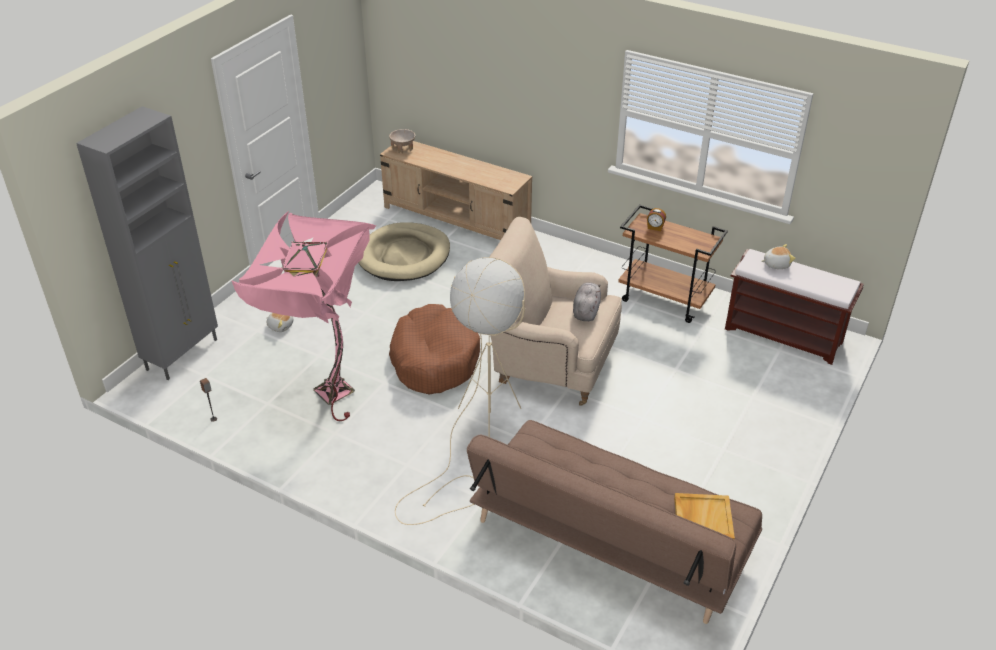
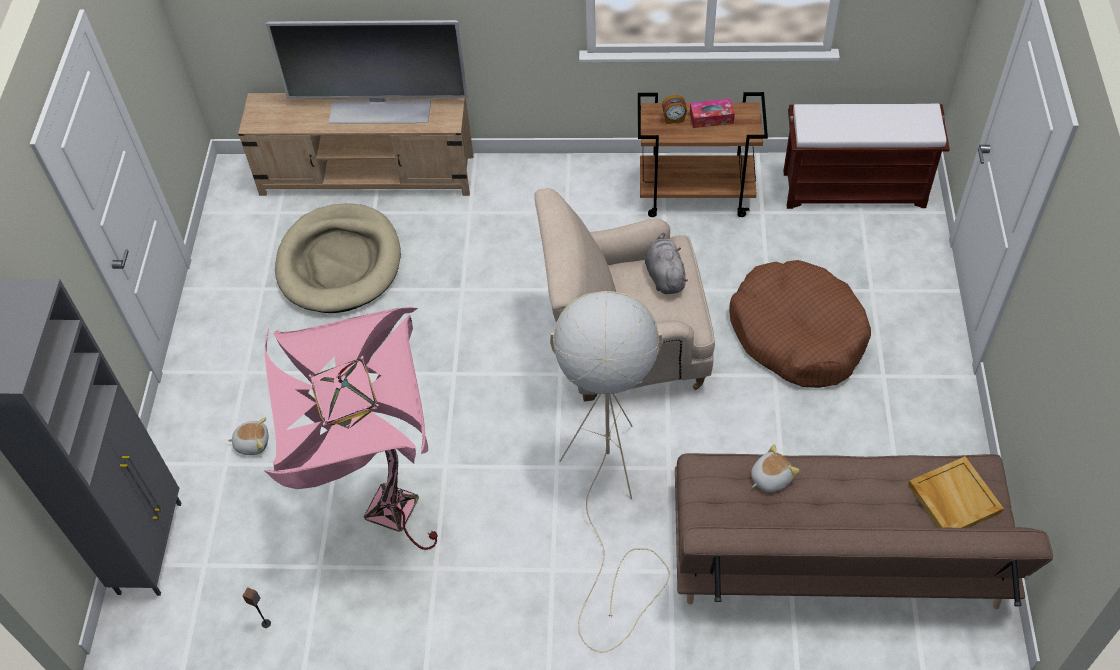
camera: 25 degrees left, 15 degrees up
beige bowl [389,129,415,154] -> none
brown dog bed [389,304,480,395] -> brown dog bed moved to [729,260,871,388]
plush toy [761,244,795,269] -> plush toy moved to [751,445,799,492]
none -> television [266,20,468,123]
none -> tissue box [690,99,735,128]

